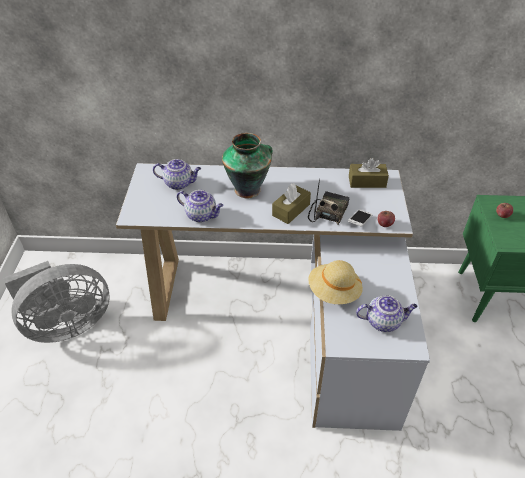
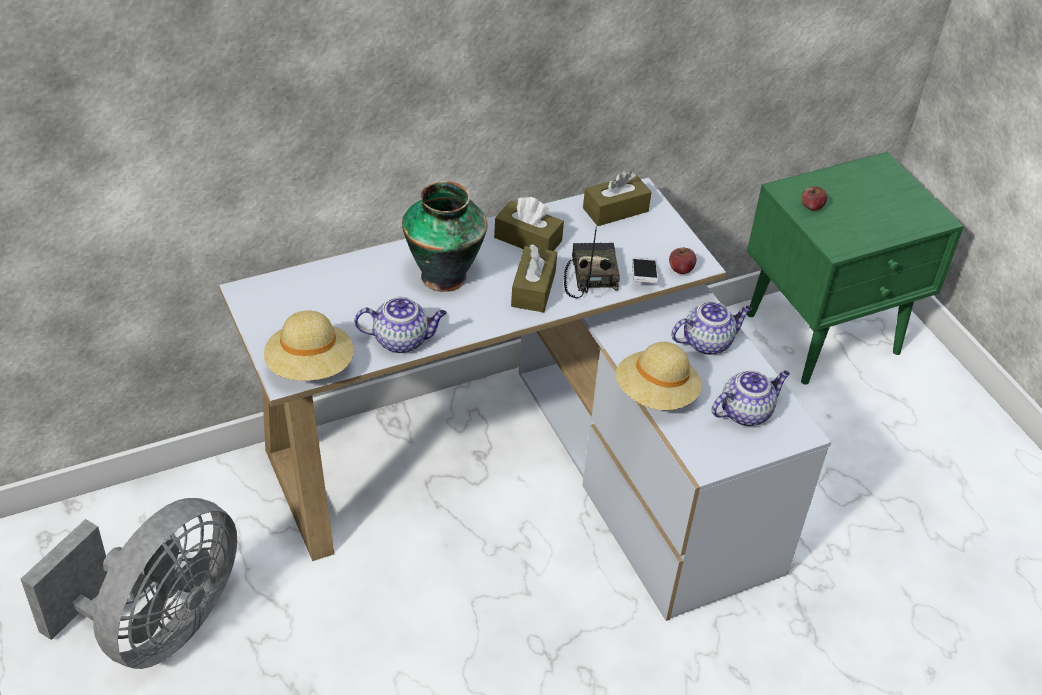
camera: 30 degrees left, 0 degrees up
teapot [153,159,201,190] -> teapot moved to [671,301,752,355]
none -> beige hat [264,310,354,381]
none -> brown tissue box [494,197,564,251]

